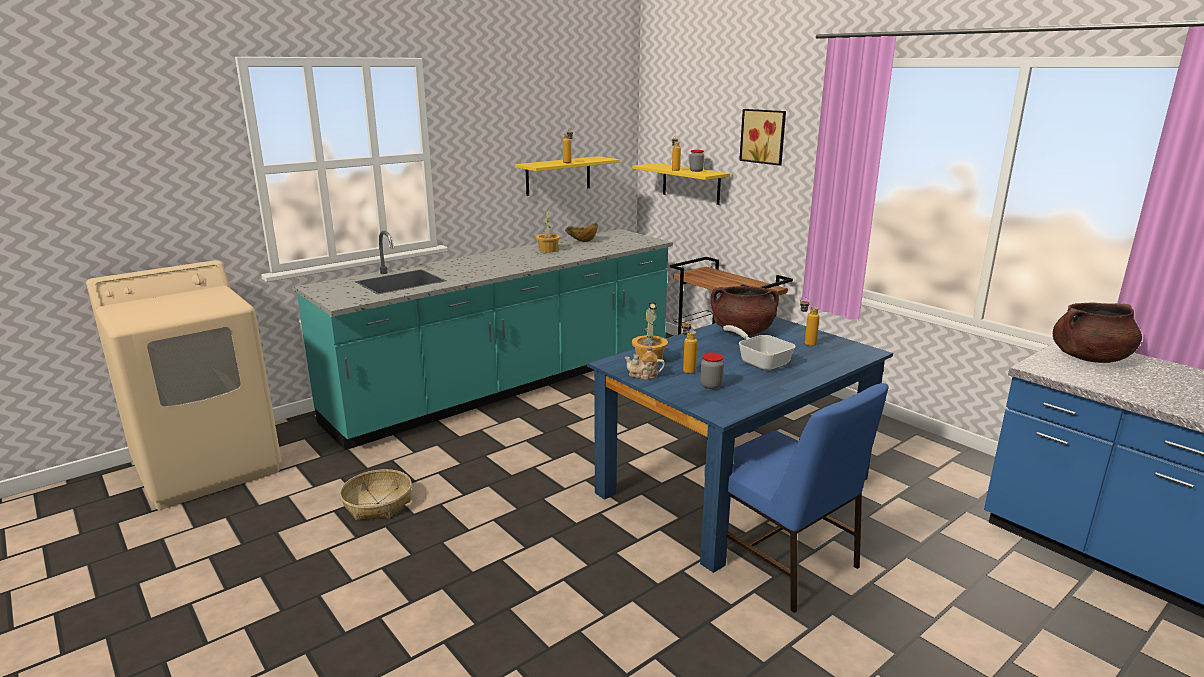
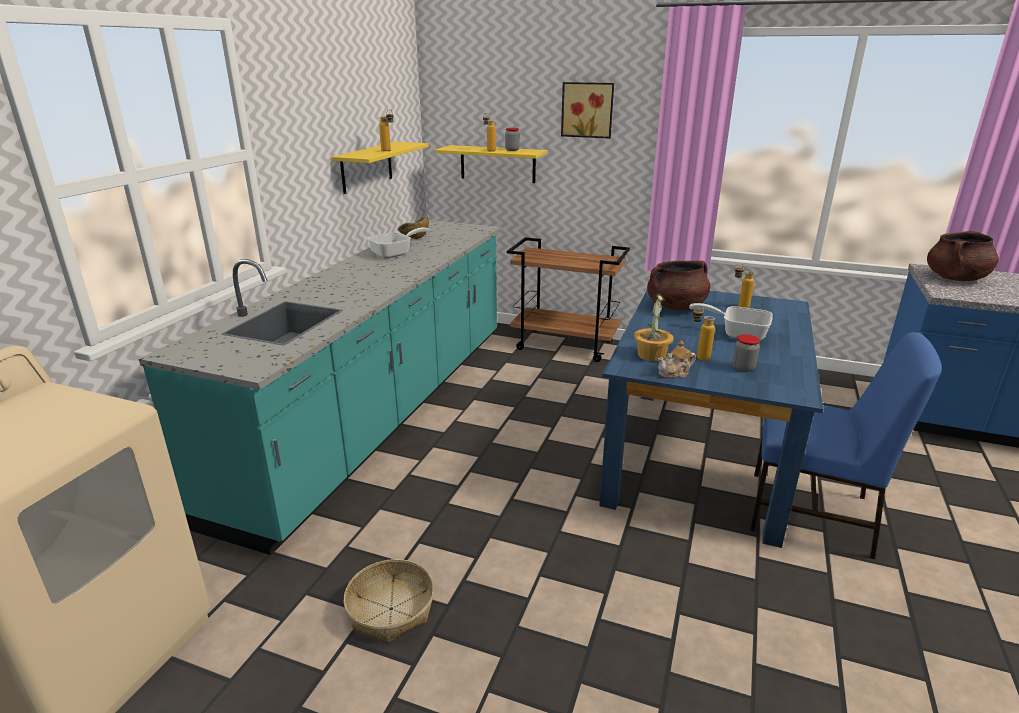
camera: 30 degrees left, 5 degrees up
potted plant [535,208,561,253] -> frying pan [367,227,430,258]

